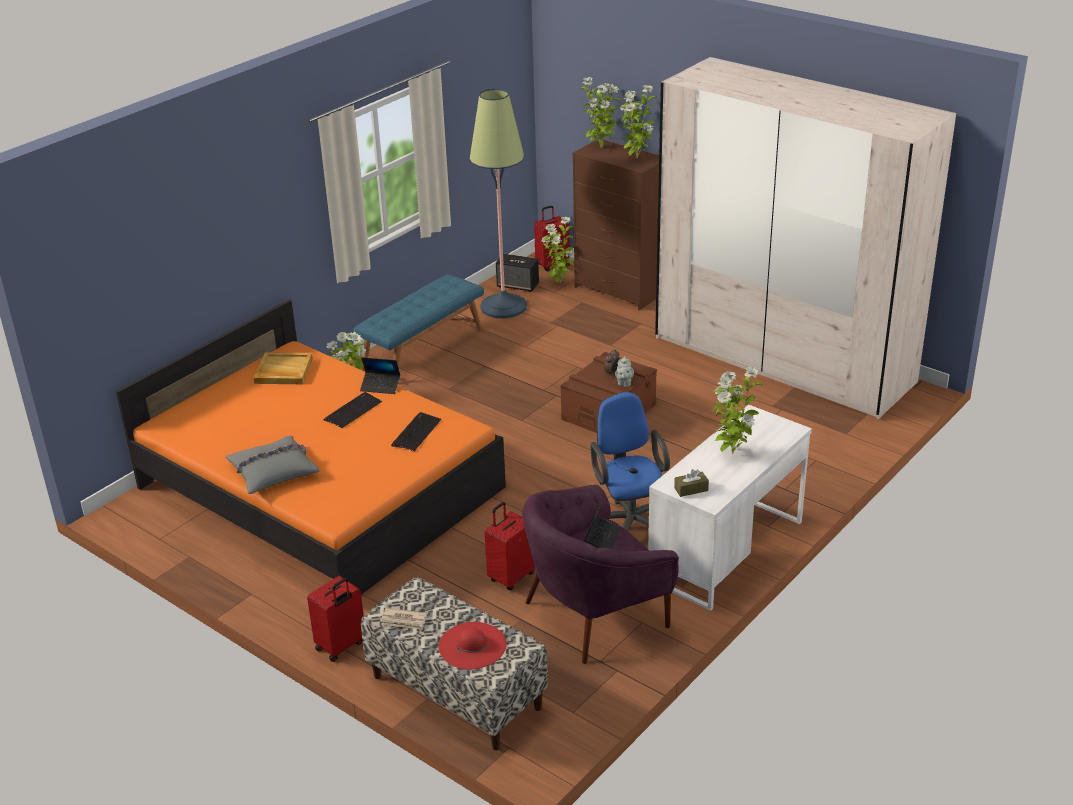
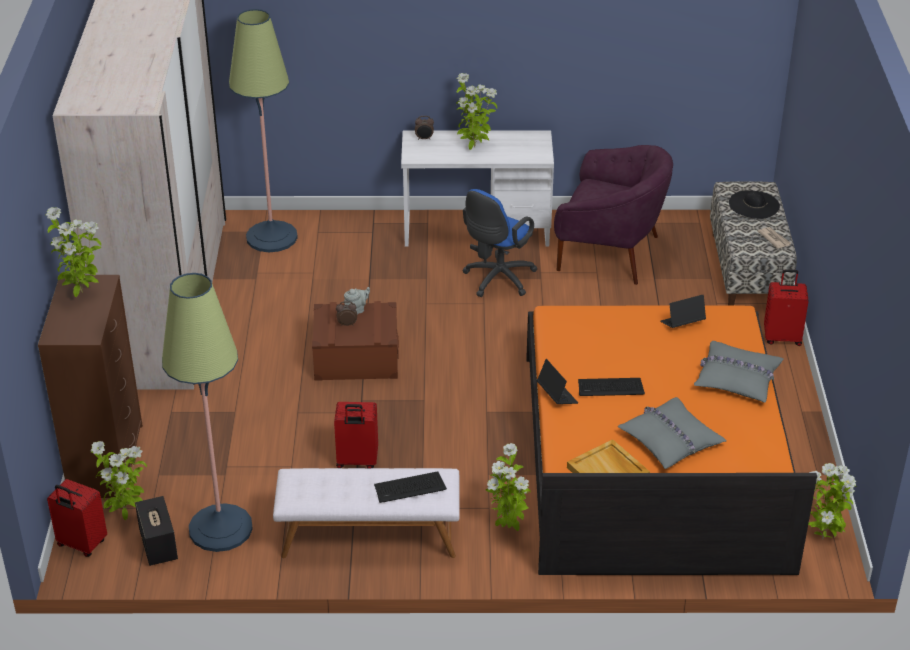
camera: 130 degrees left, 5 degrees up
blue bench [353,274,484,371] -> white bench [273,468,460,558]
keyboard [391,412,441,451] -> keyboard moved to [374,471,447,503]
red hat [438,622,507,670] -> black hat [729,190,780,219]
red suitcase [484,502,535,590] -> red suitcase moved to [334,402,378,468]
potted plant [581,77,621,148] -> potted plant moved to [808,463,857,540]
laptop [584,496,620,549] -> laptop moved to [660,295,706,328]
brown tissue box [674,469,709,497] -> none
none -> floor lamp [229,9,298,252]
none -> alarm clock [415,116,434,140]
none -> grey pillow [618,397,727,469]

